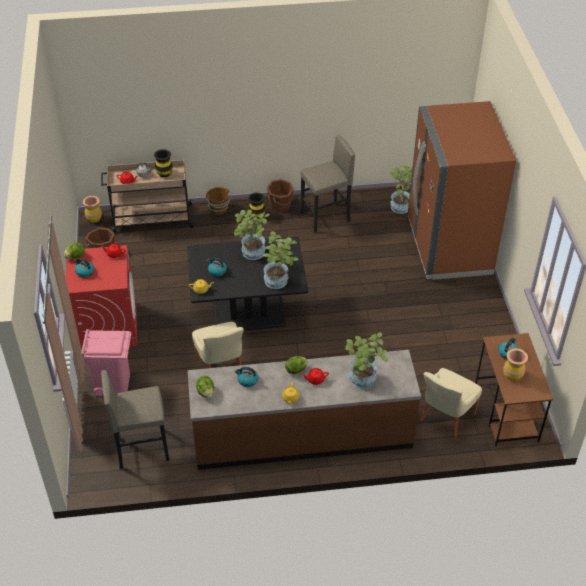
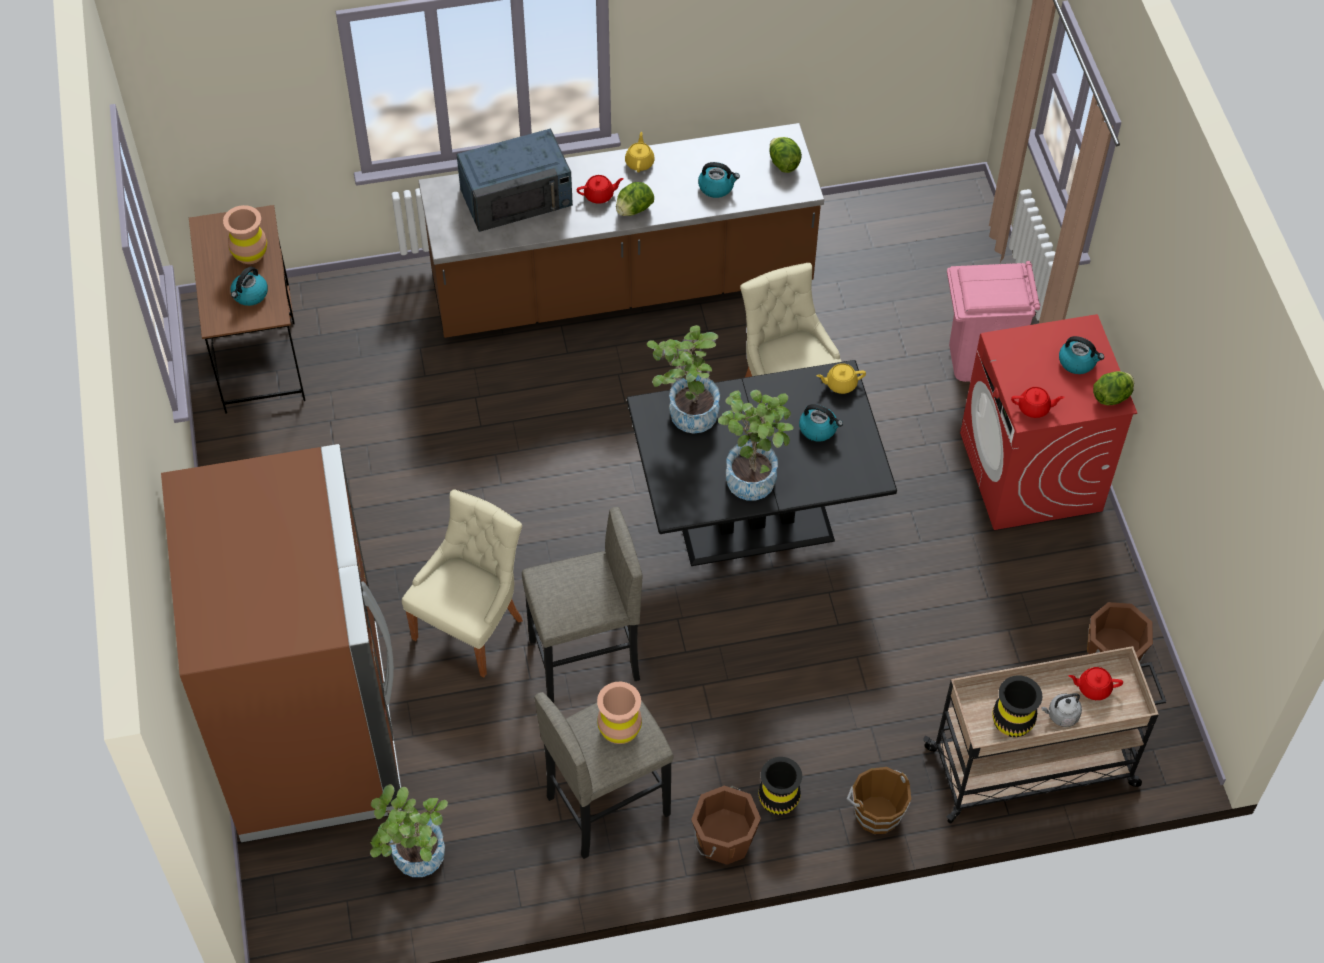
camera: 175 degrees right, 10 degrees up
brown vase [83,196,102,223] -> brown vase moved to [597,682,642,744]
grey stool [101,370,169,469] -> grey stool moved to [522,507,642,703]
potted plant [345,332,388,389] -> blue microwave [457,129,573,232]
beige chair [420,368,482,439] -> beige chair moved to [402,490,523,677]

